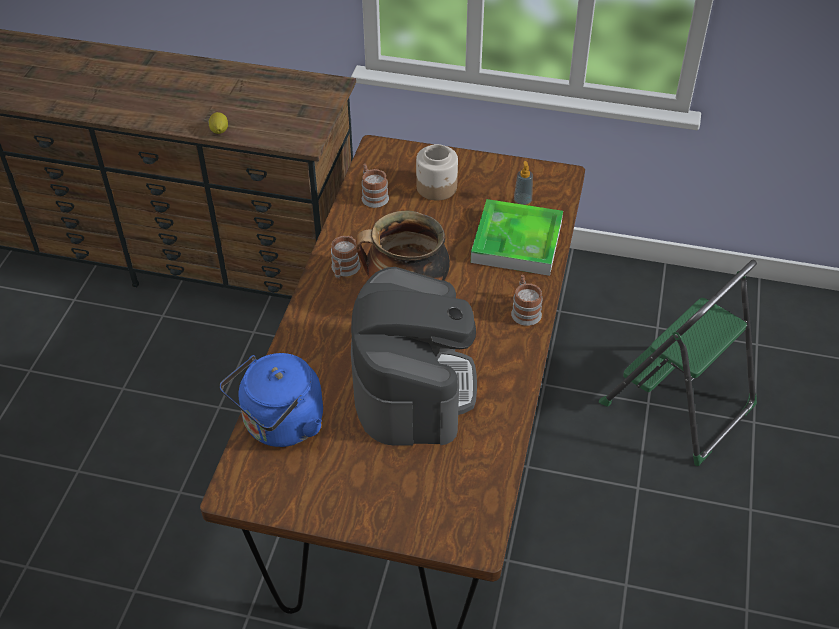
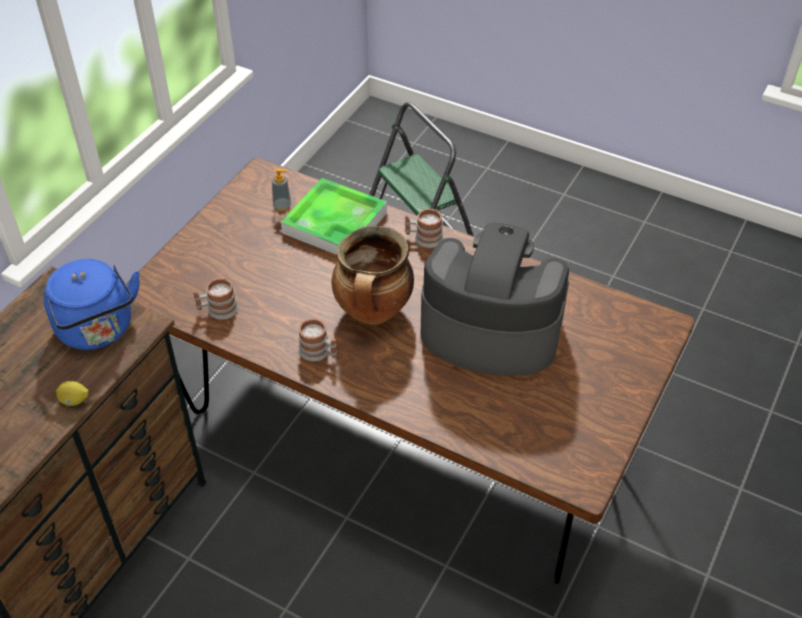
camera: 75 degrees left, 0 degrees up
blue kettle [220,353,323,447] -> blue kettle moved to [43,259,140,350]
jar [416,144,458,201] -> none

